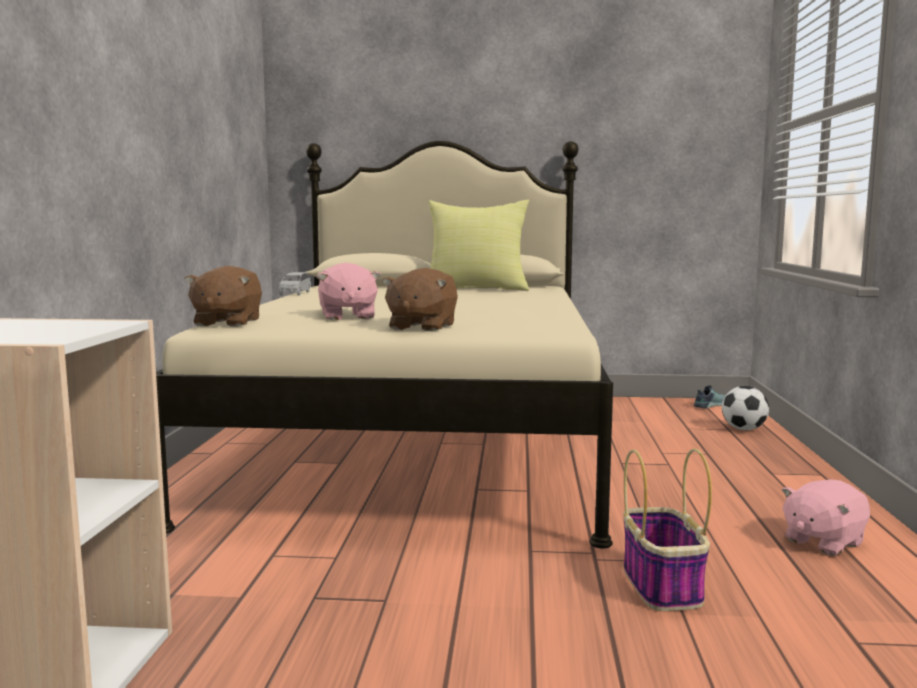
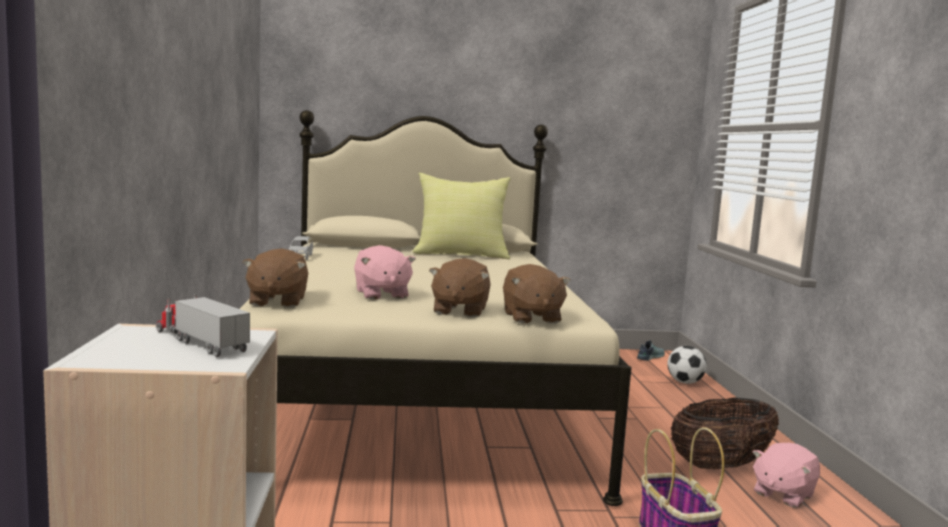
camera: 10 degrees left, 0 degrees up
none -> toy truck [156,293,250,357]
none -> brown plush toy [503,264,571,323]
none -> basket [671,398,779,469]

